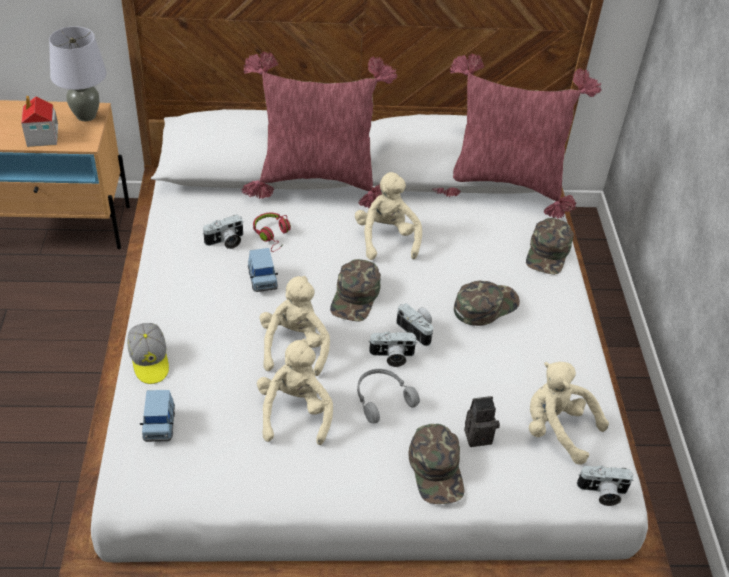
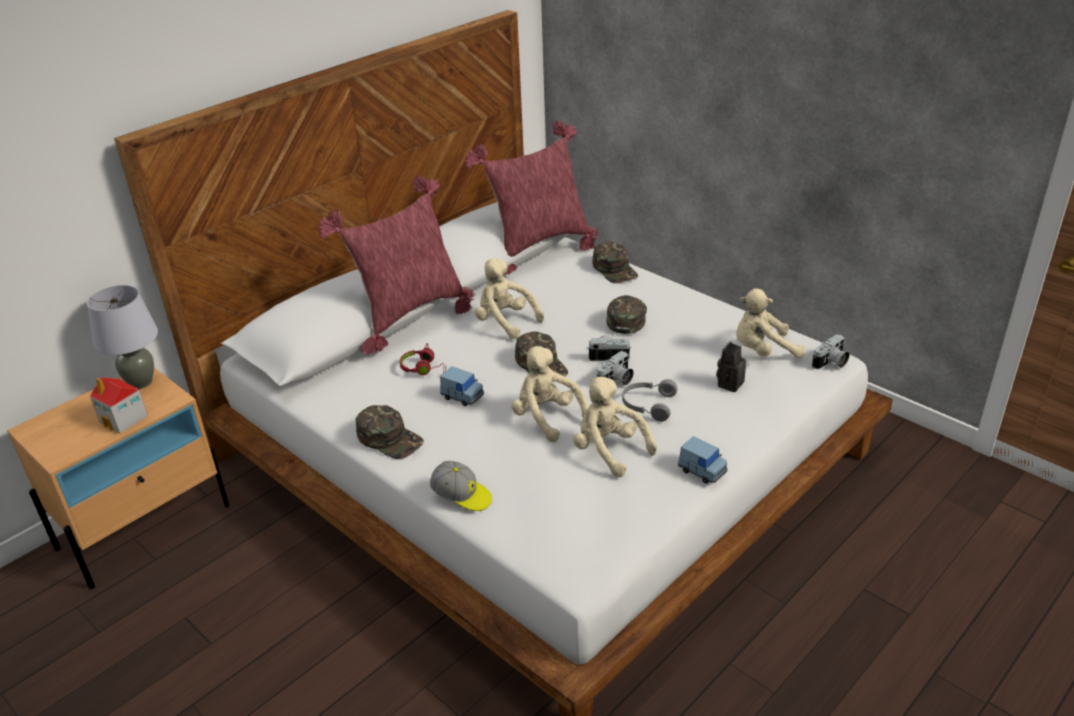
camera: 40 degrees left, 10 degrees down
blue toy car [140,390,175,442] -> blue toy car moved to [678,436,727,483]
camera [202,215,244,249] -> none
green cap [409,424,465,504] -> green cap moved to [355,405,424,459]

